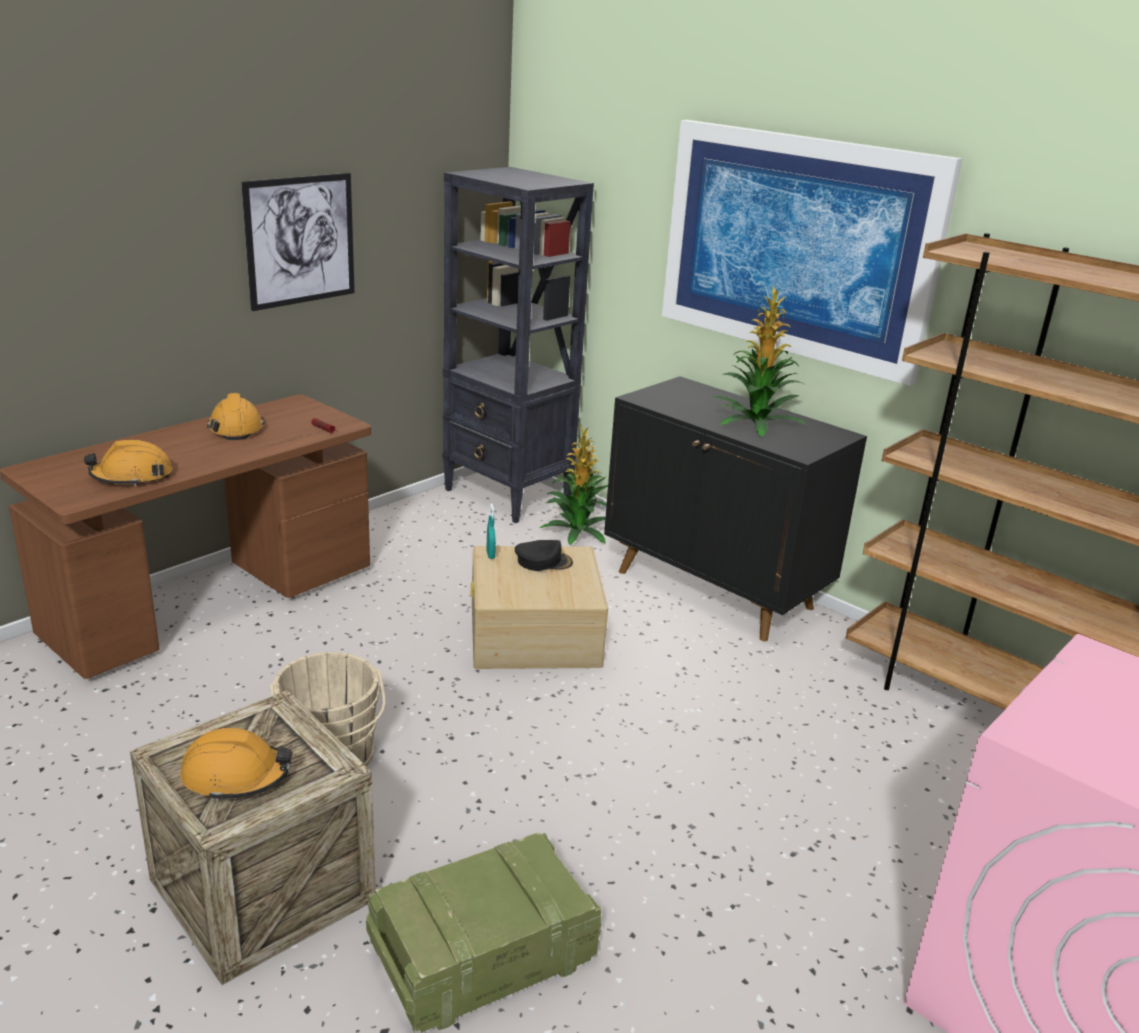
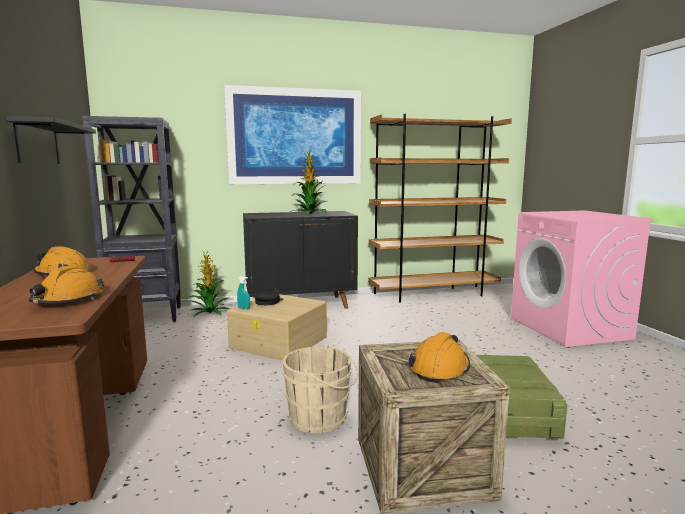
camera: 55 degrees left, 15 degrees down
picture [241,173,355,311] -> black shelf [5,116,96,164]

